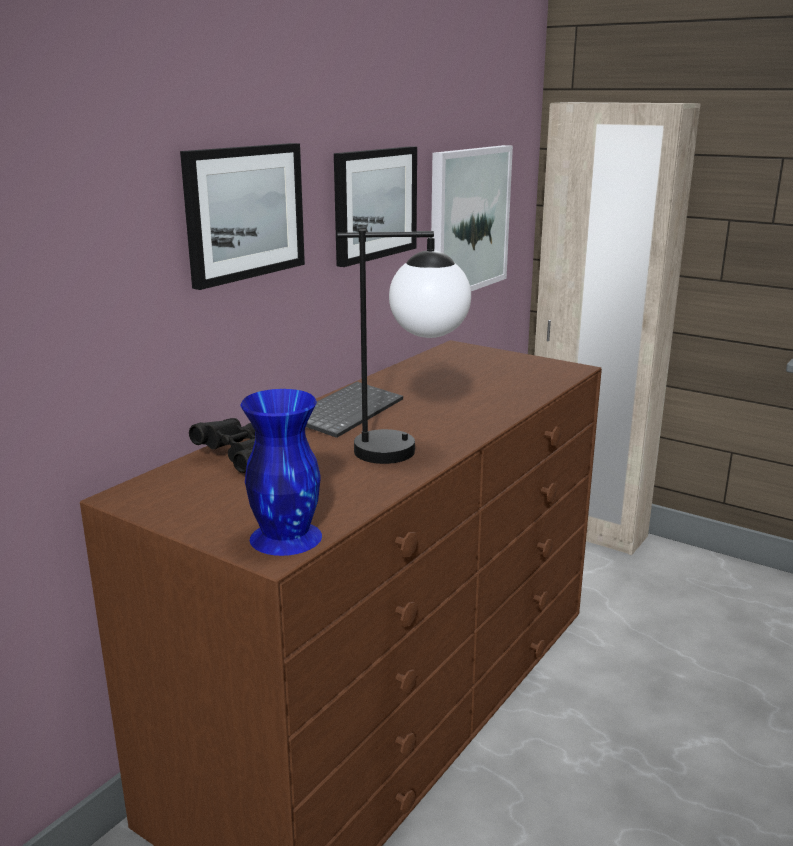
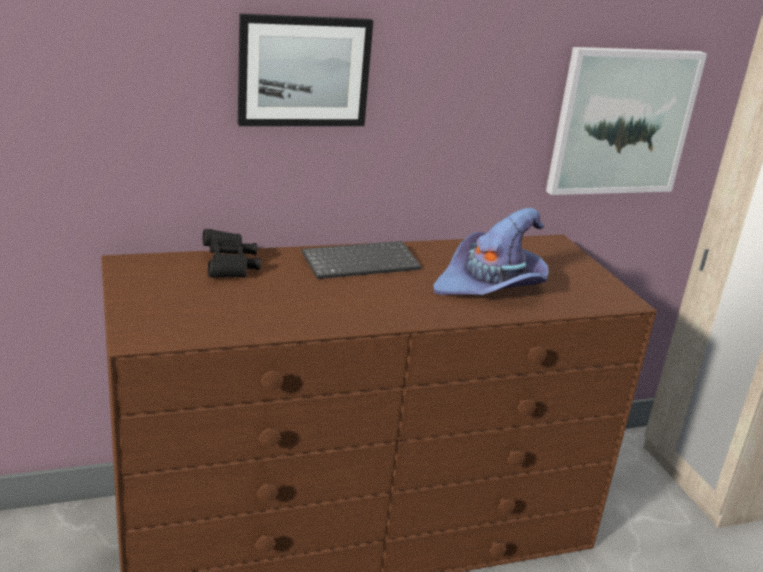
camera: 35 degrees right, 5 degrees up
blue vase [240,389,322,556] -> none
picture [334,146,417,267] -> none
table lamp [337,229,471,464] -> none
none -> purple hat [433,208,549,295]

